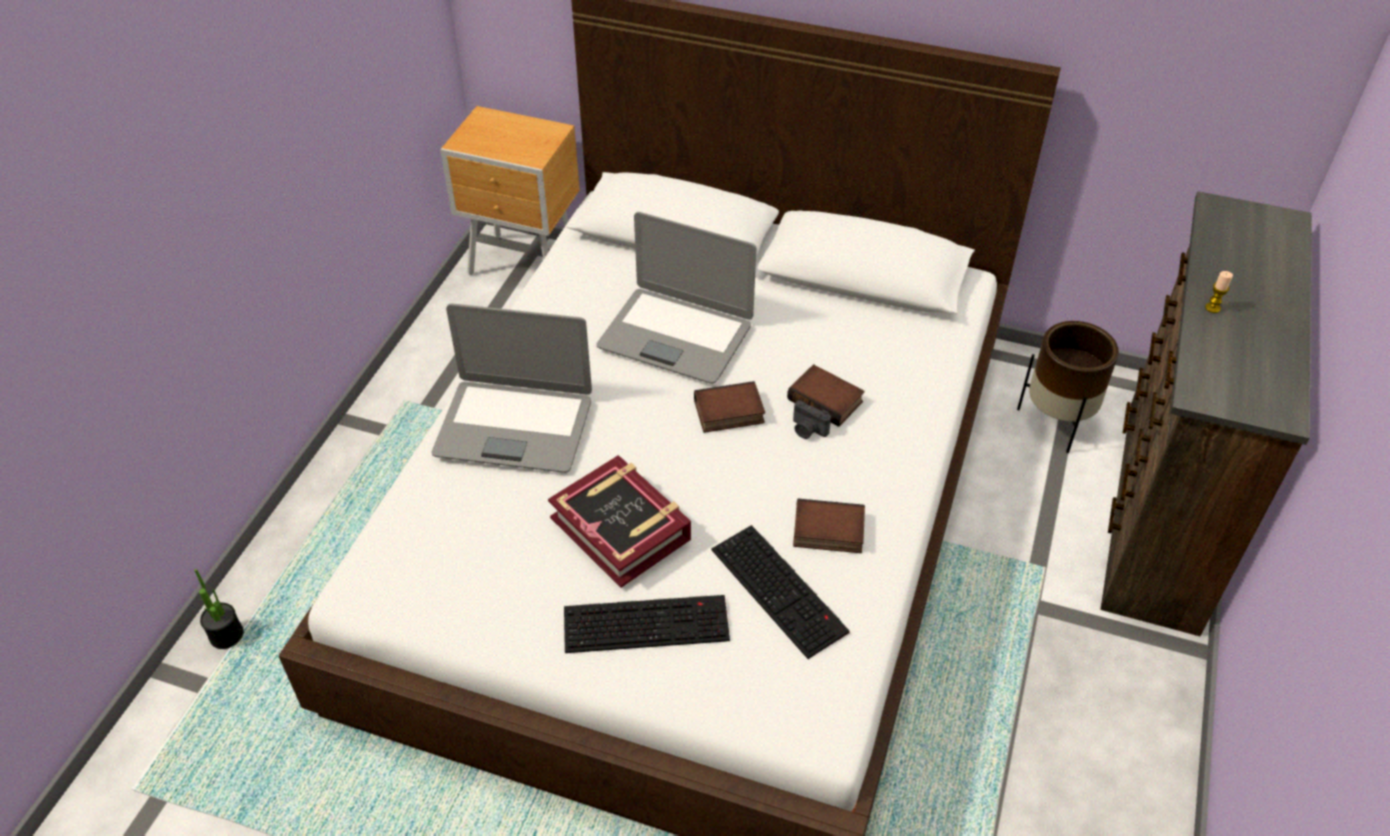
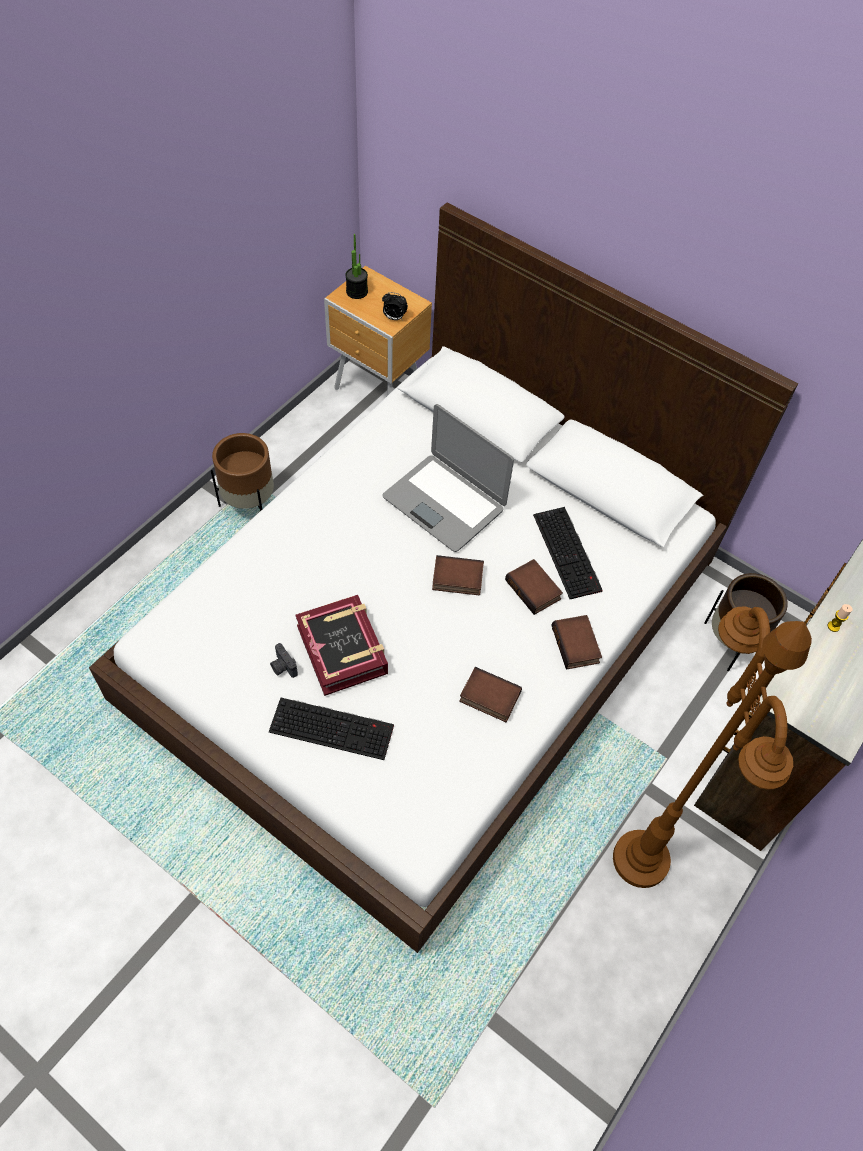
camera: 15 degrees right, 10 degrees up
potted plant [194,569,244,649] -> potted plant moved to [345,234,368,299]
laptop [431,303,592,473] -> none
keyboard [712,525,850,659] -> keyboard moved to [533,507,603,599]
camera [793,400,831,439] -> camera moved to [270,643,298,678]
none -> brown planter [211,433,274,511]
none -> alarm clock [382,292,408,321]
none -> book [551,615,602,670]
none -> brown floor lamp [613,607,812,888]

